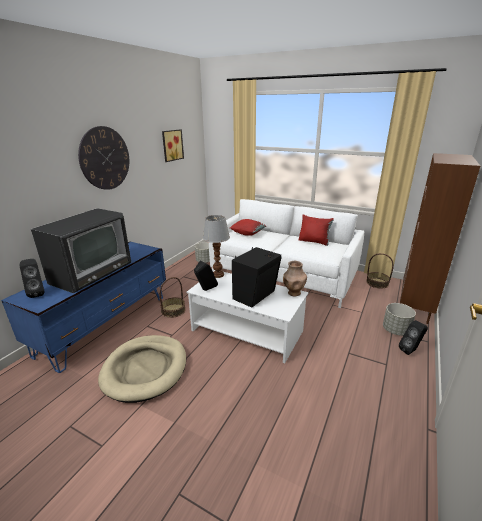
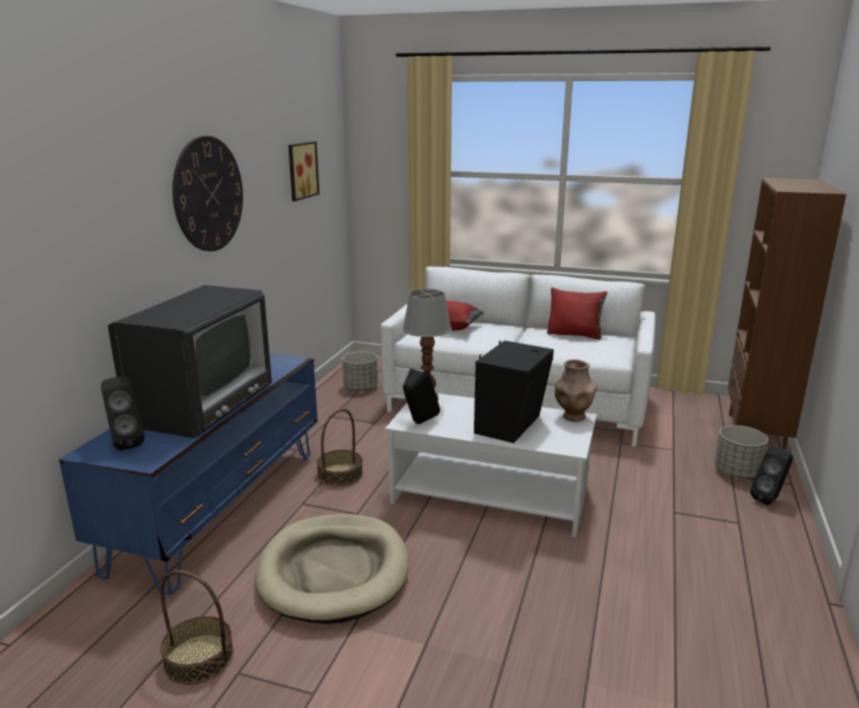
camera: 10 degrees left, 5 degrees down
basket [366,253,394,289] -> basket moved to [160,570,234,685]

